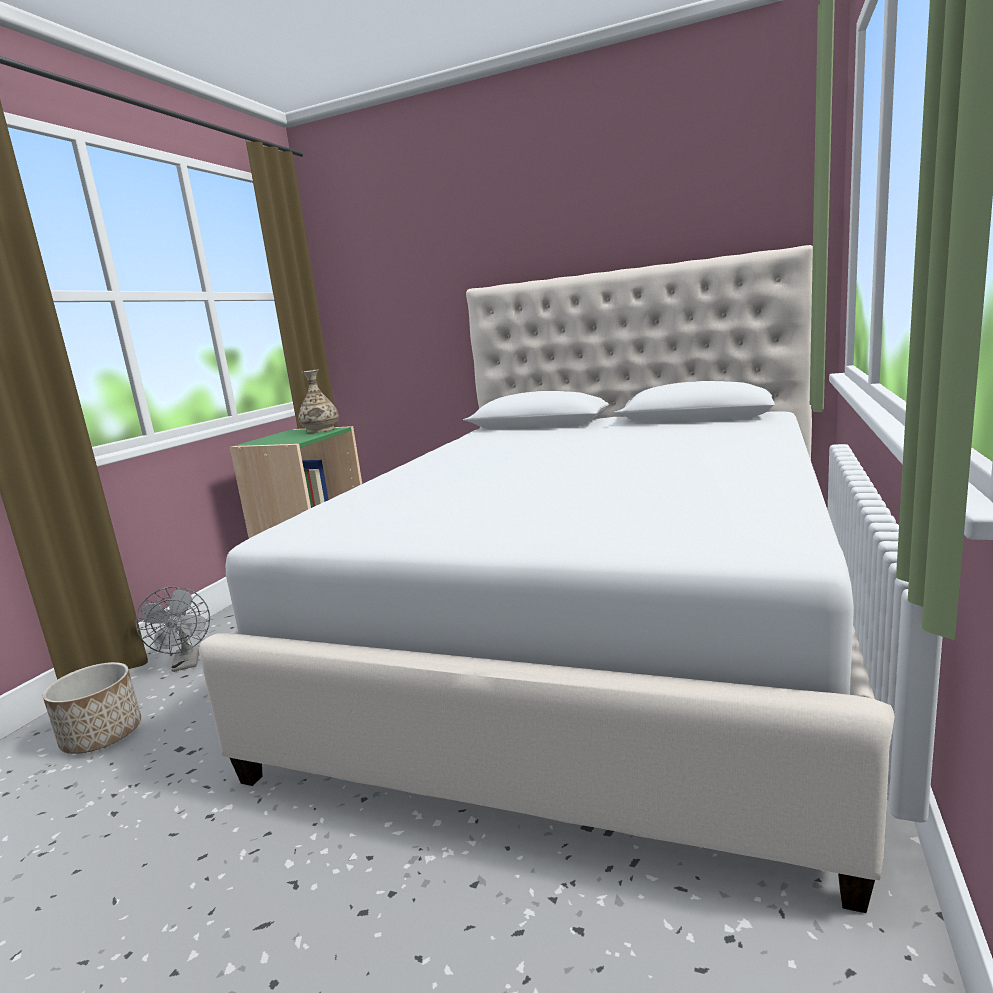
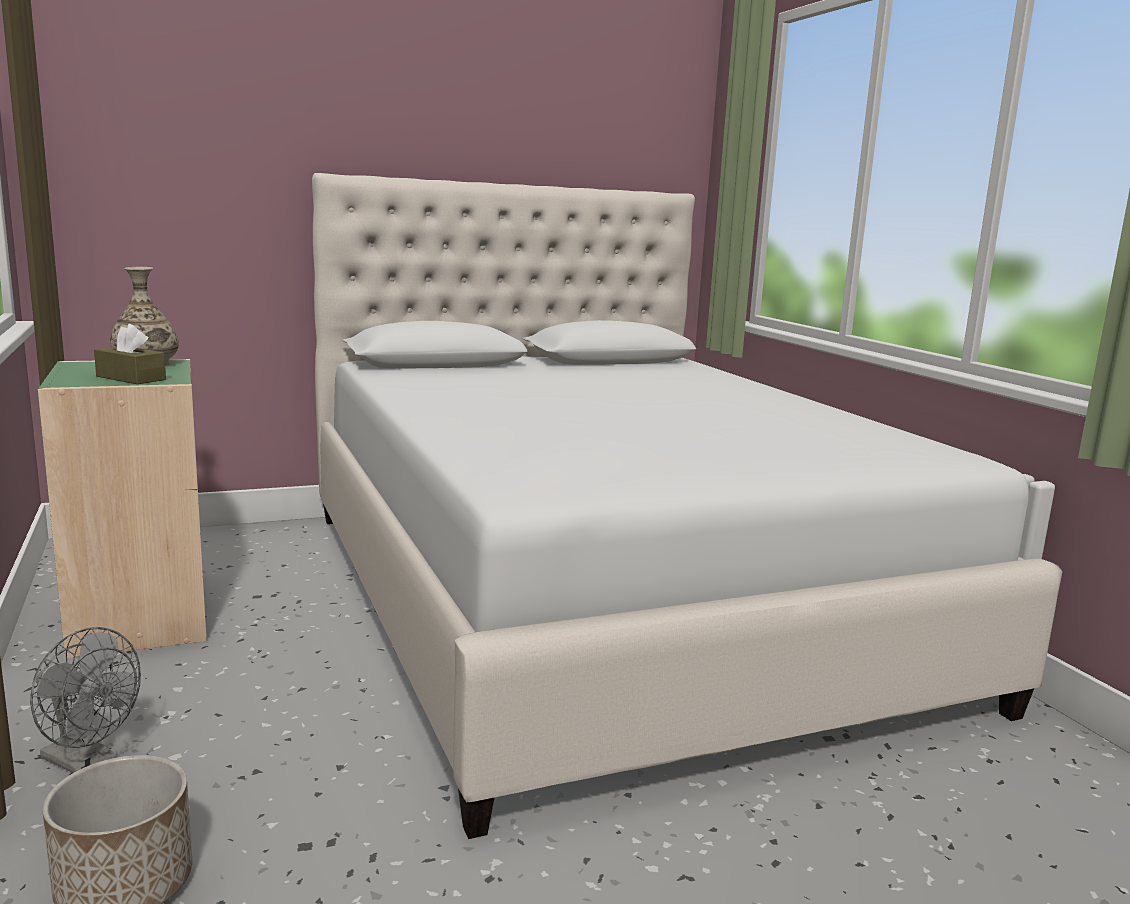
camera: 45 degrees left, 0 degrees up
none -> brown tissue box [94,324,166,384]

